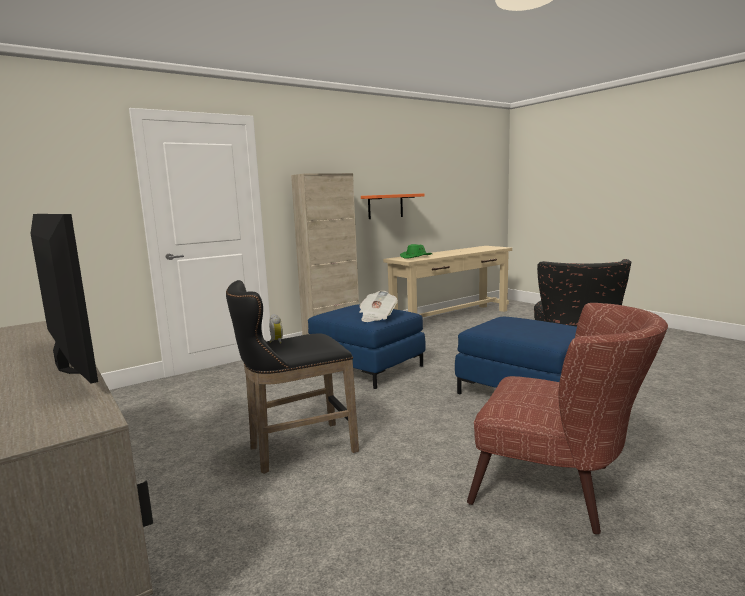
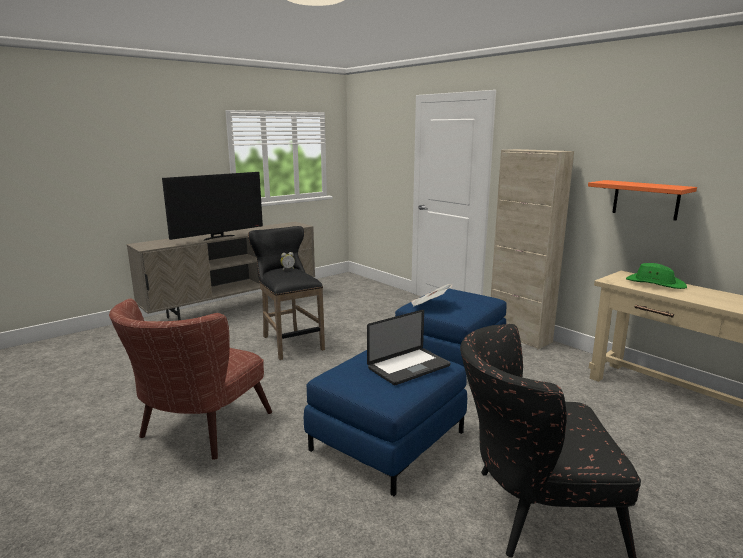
camera: 85 degrees right, 5 degrees up
none -> laptop [367,310,451,385]

